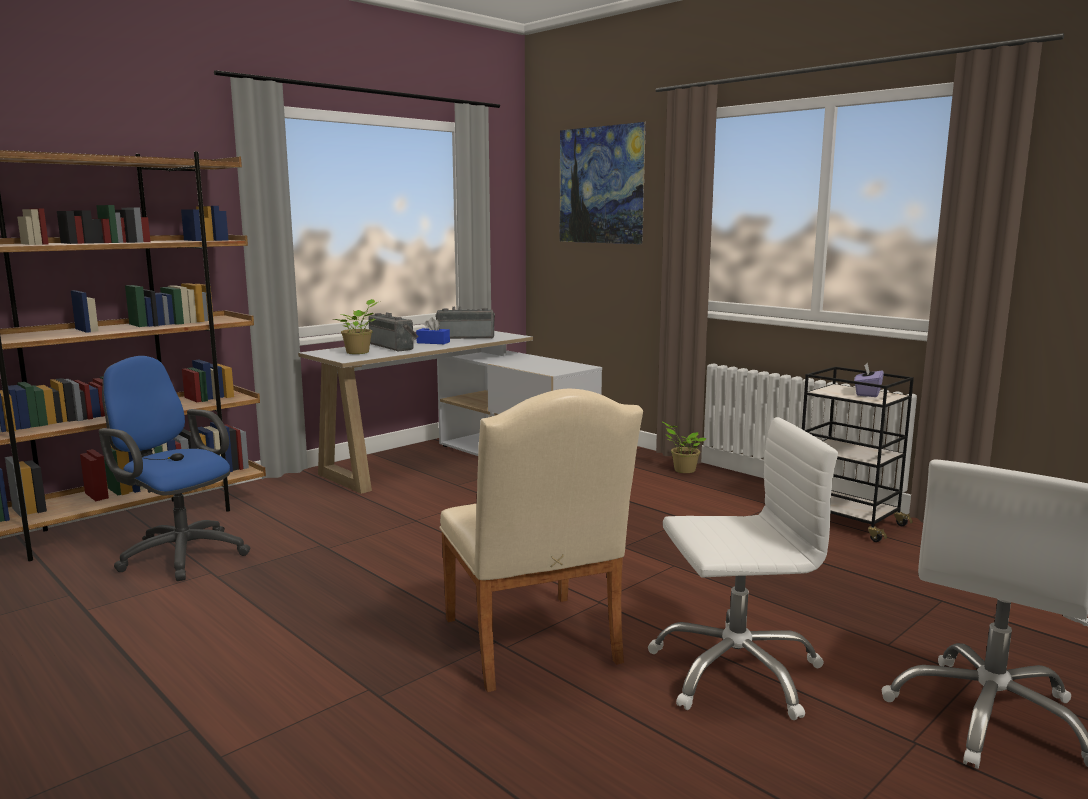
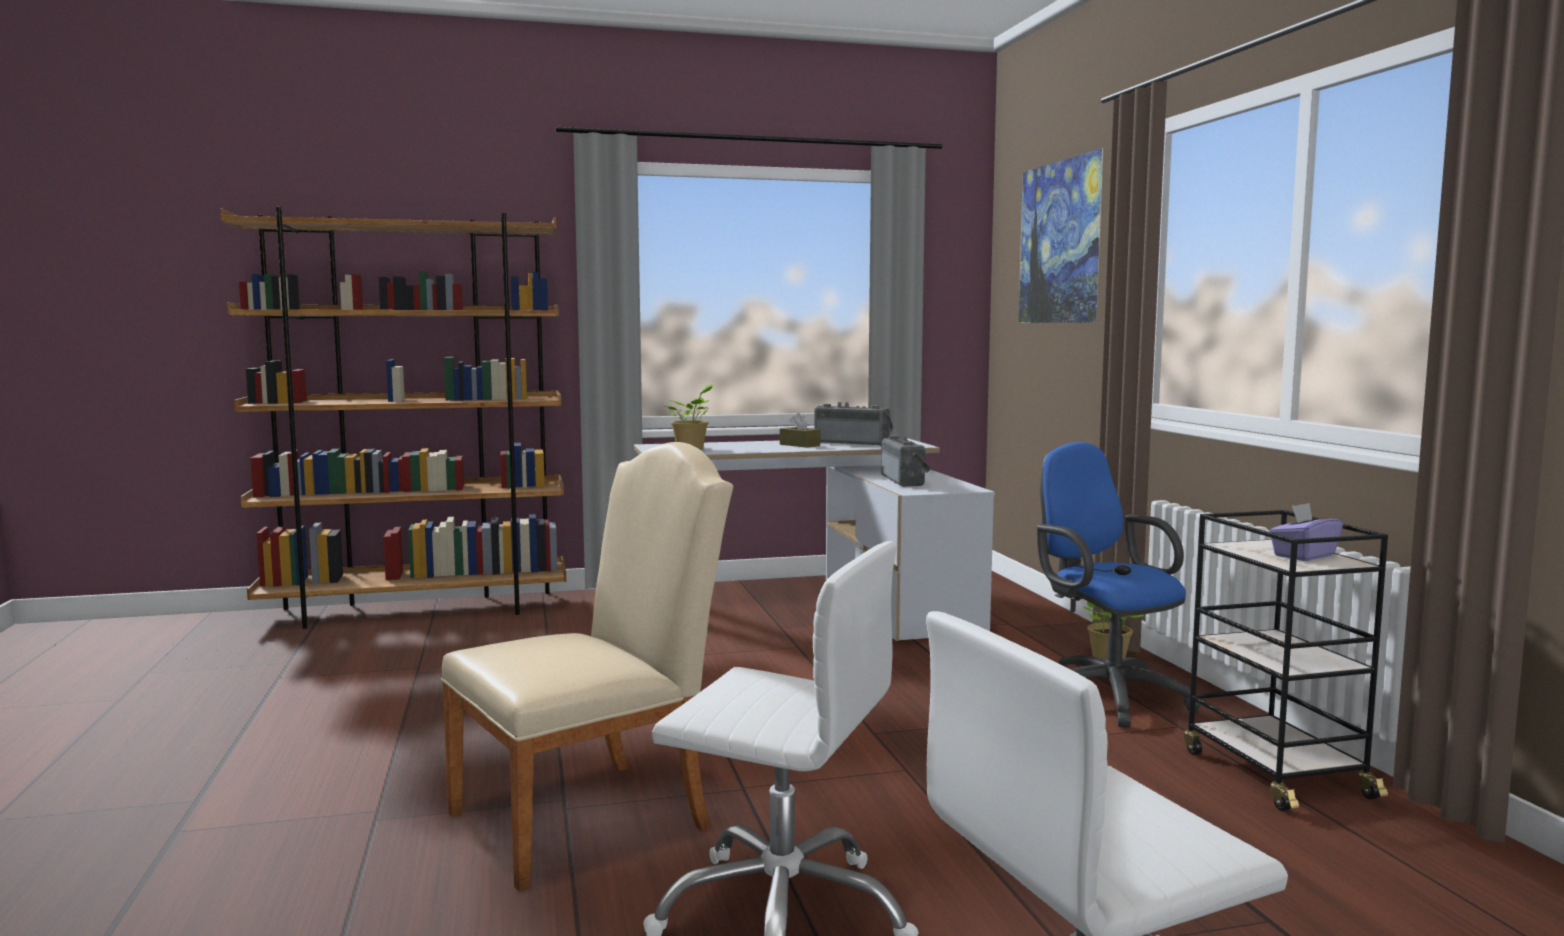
camera: 30 degrees right, 5 degrees down
blue office chair [99,356,250,581] -> blue office chair moved to [1037,442,1201,728]
radio [368,312,418,351] -> radio moved to [881,435,932,486]
blue tissue box [416,317,450,344] -> brown tissue box [780,413,820,448]
beige chair [439,389,643,692] -> beige chair turned 135 degrees counterclockwise [441,442,733,891]

